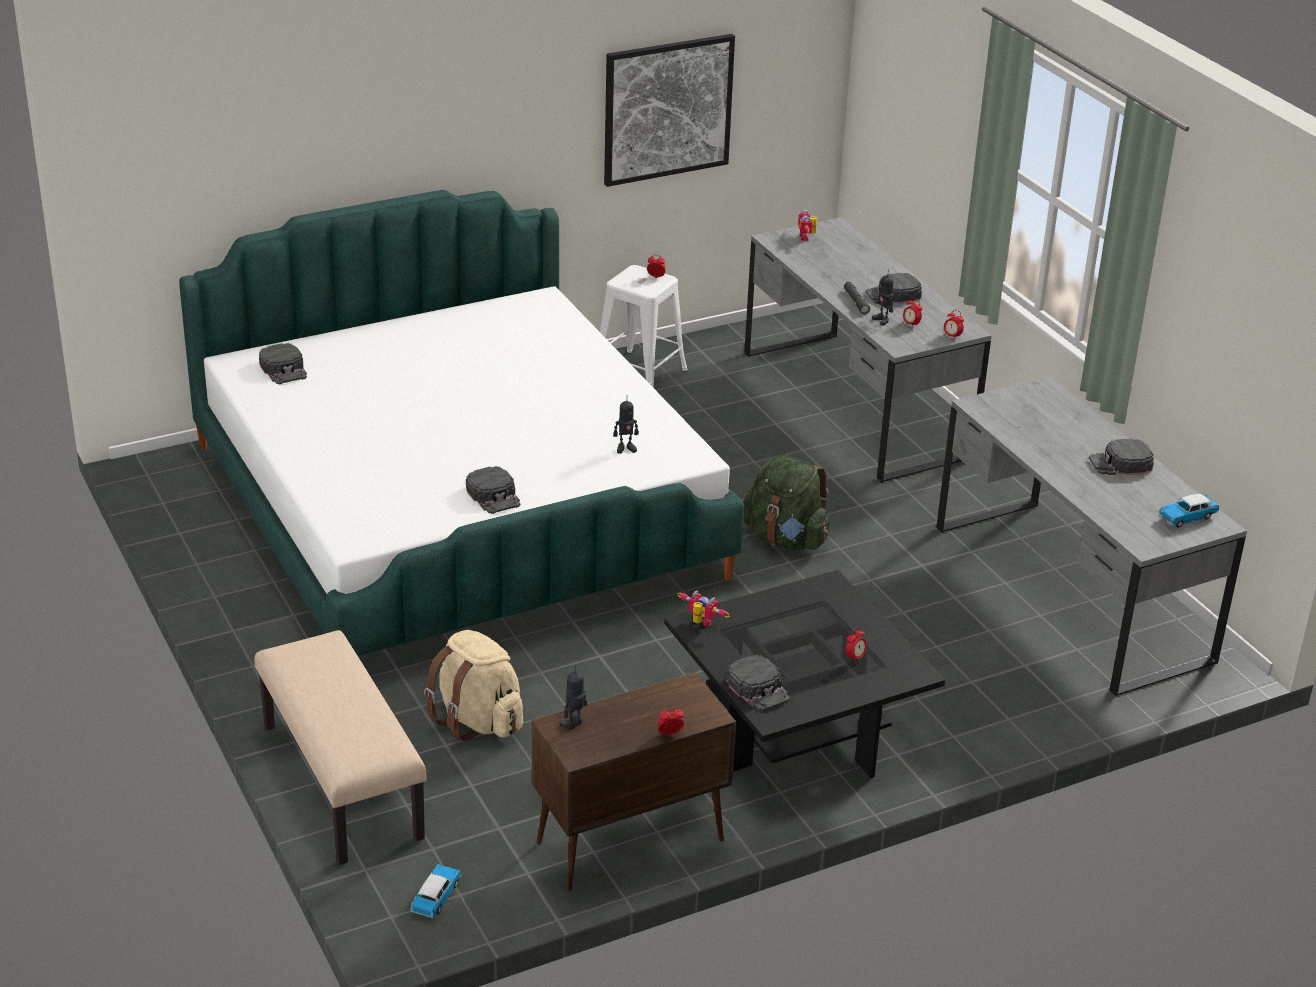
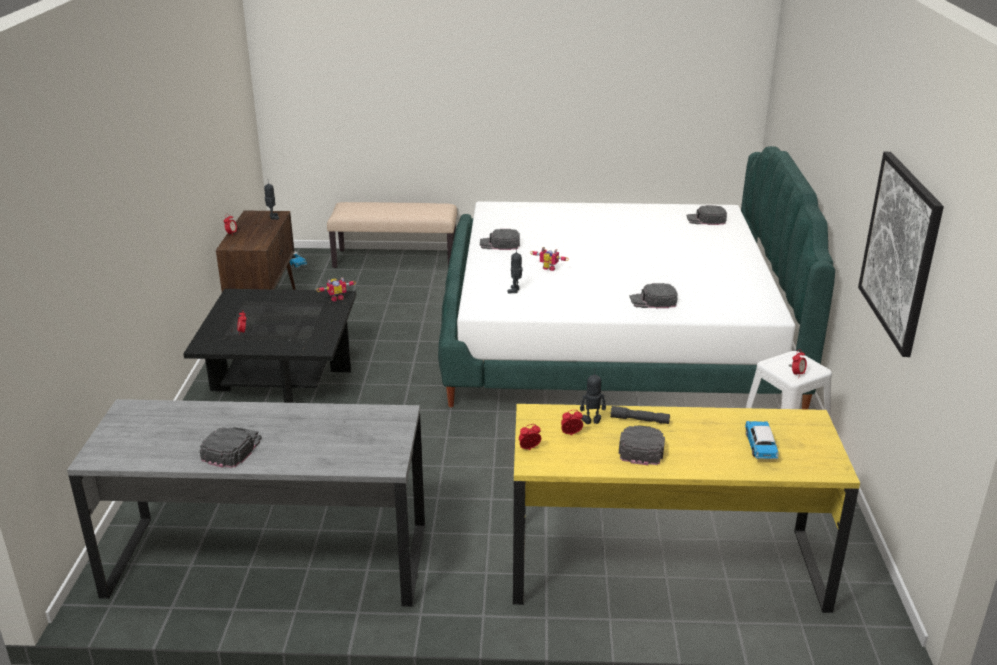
camera: 120 degrees right, 5 degrees down
beige backpack [424,630,523,741] -> none
black cap [726,655,790,711] -> black cap moved to [630,283,678,308]
green backpack [743,455,829,550] -> none
grey desk [744,217,992,483] -> yellow desk [513,404,860,613]
toy robot [798,210,817,241] -> toy robot moved to [531,247,568,271]
toy car [1158,494,1219,528] -> toy car moved to [745,421,778,459]

